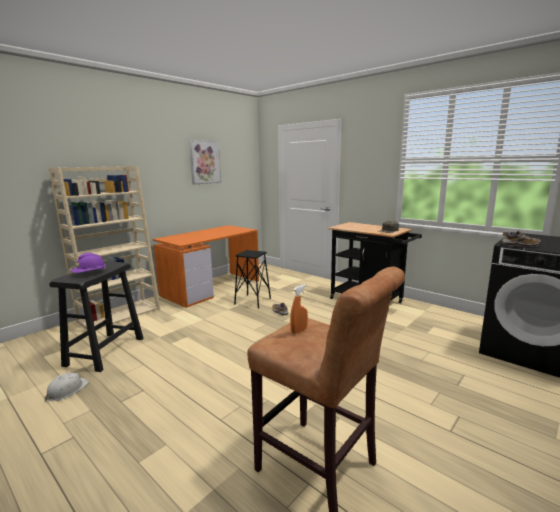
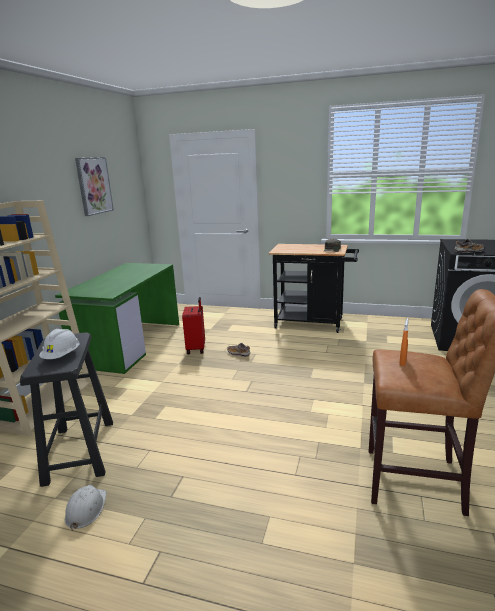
camera: 25 degrees left, 5 degrees up
purple hard hat [71,253,106,273] -> white hard hat [39,329,80,359]
orange desk [153,225,259,308] -> green desk [55,263,179,374]
black stool [234,250,271,309] -> red suitcase [182,297,205,354]

